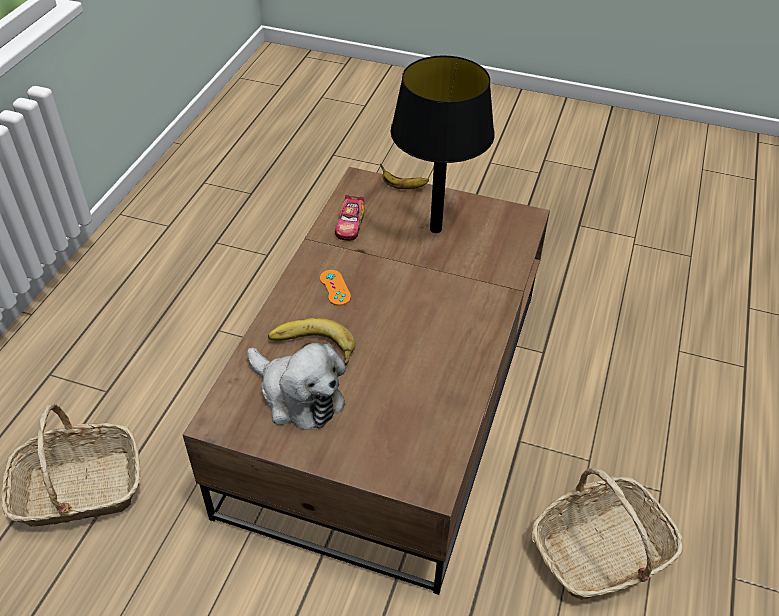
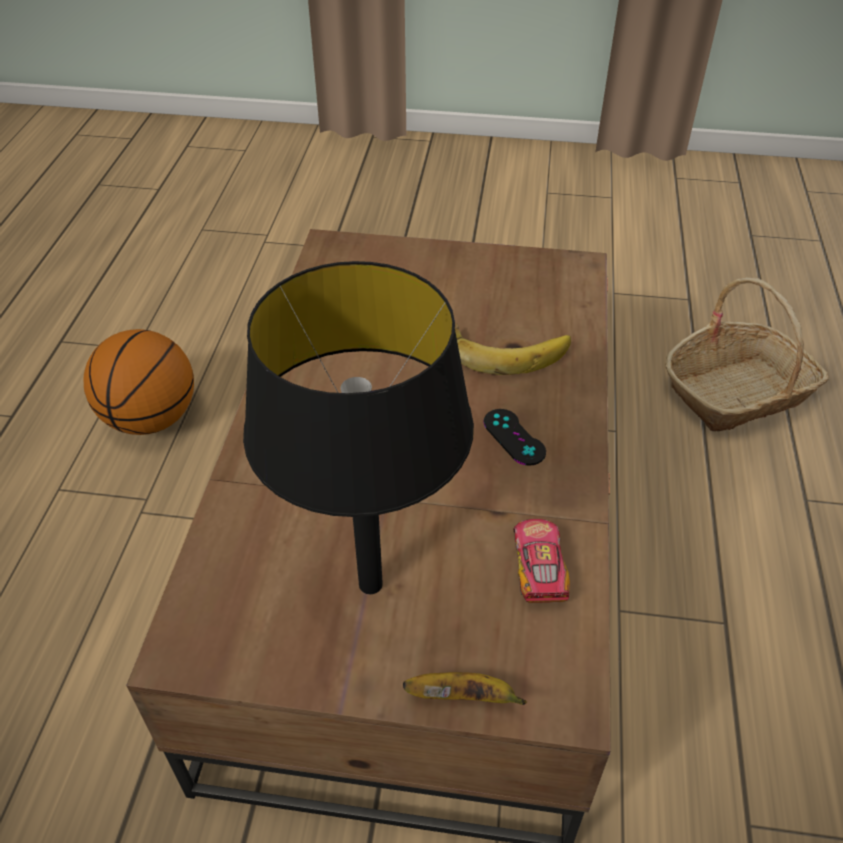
camera: 170 degrees right, 0 degrees up
plush toy [247,343,346,430] -> none
orange game controller [320,270,351,306] -> black game controller [484,409,546,466]
basket [532,467,683,600] -> basketball [84,329,194,435]

